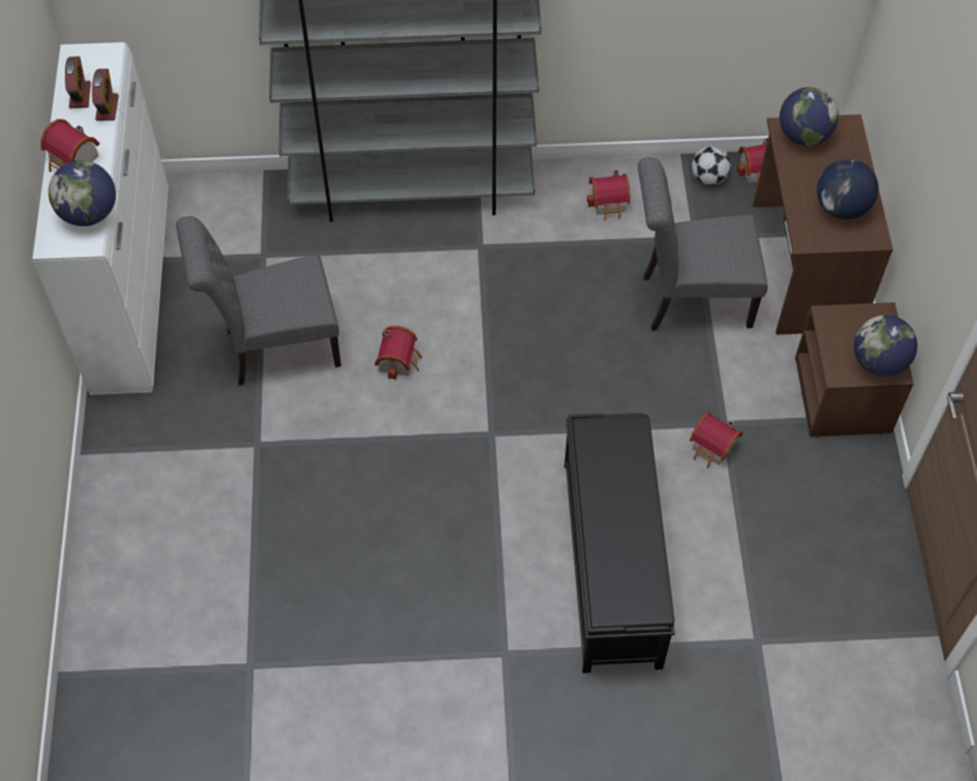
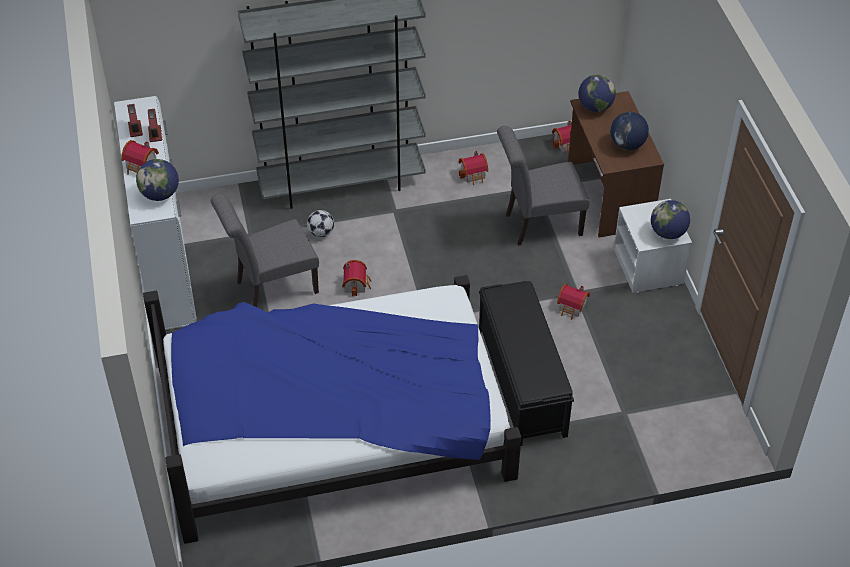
camera: 10 degrees left, 10 degrees down
football [692,146,731,185] -> football moved to [307,210,334,237]
brown nightstand [795,302,914,438] -> white nightstand [614,199,692,293]
none -> bed [143,275,521,544]

